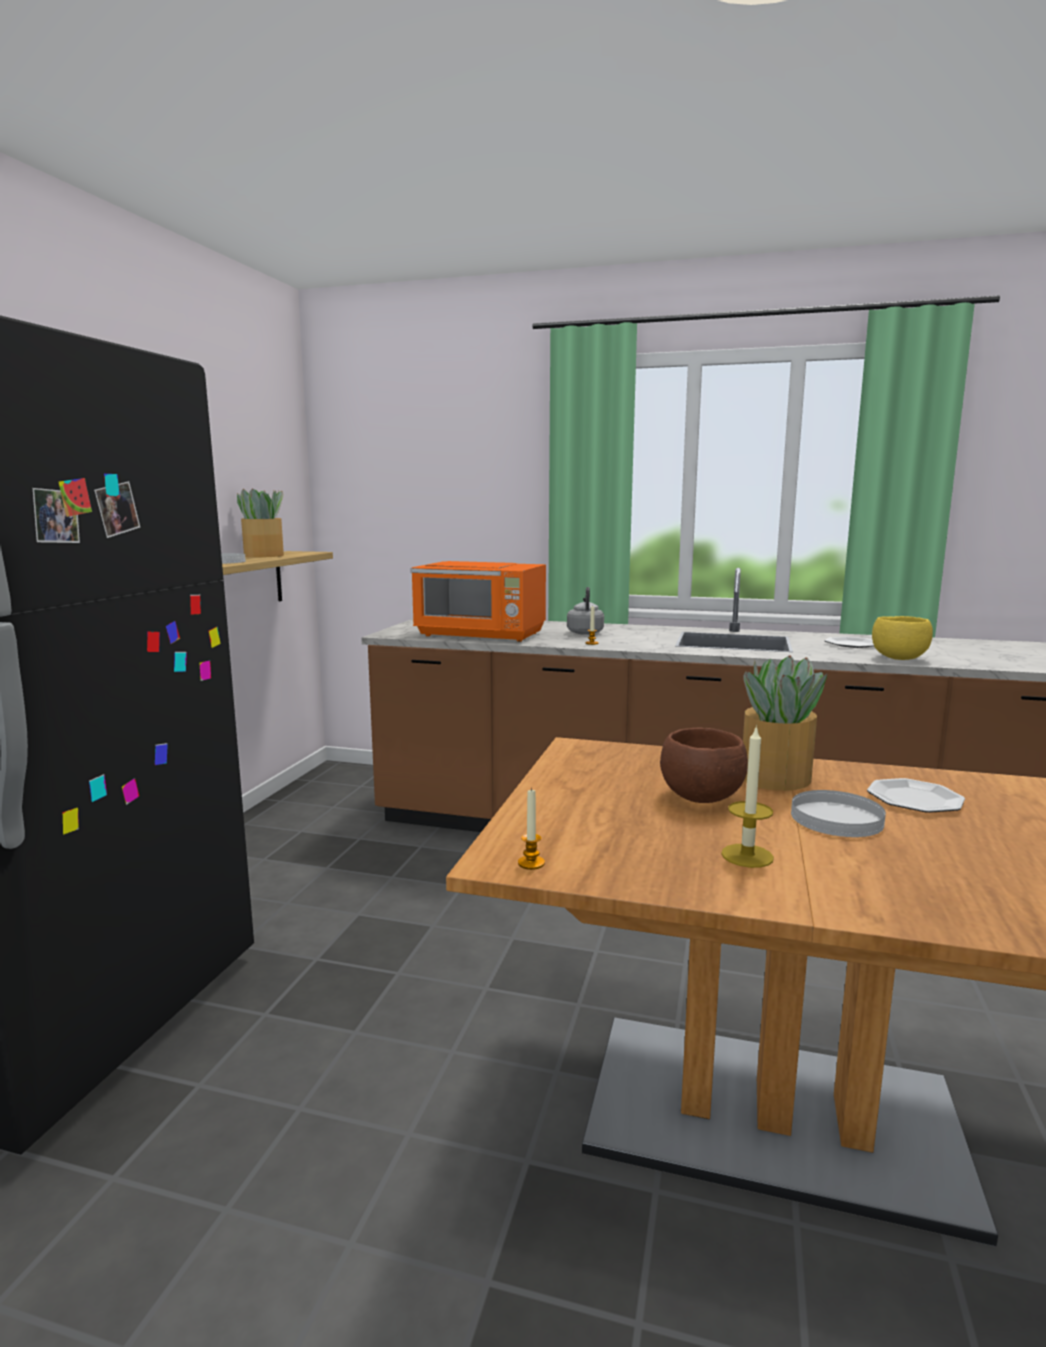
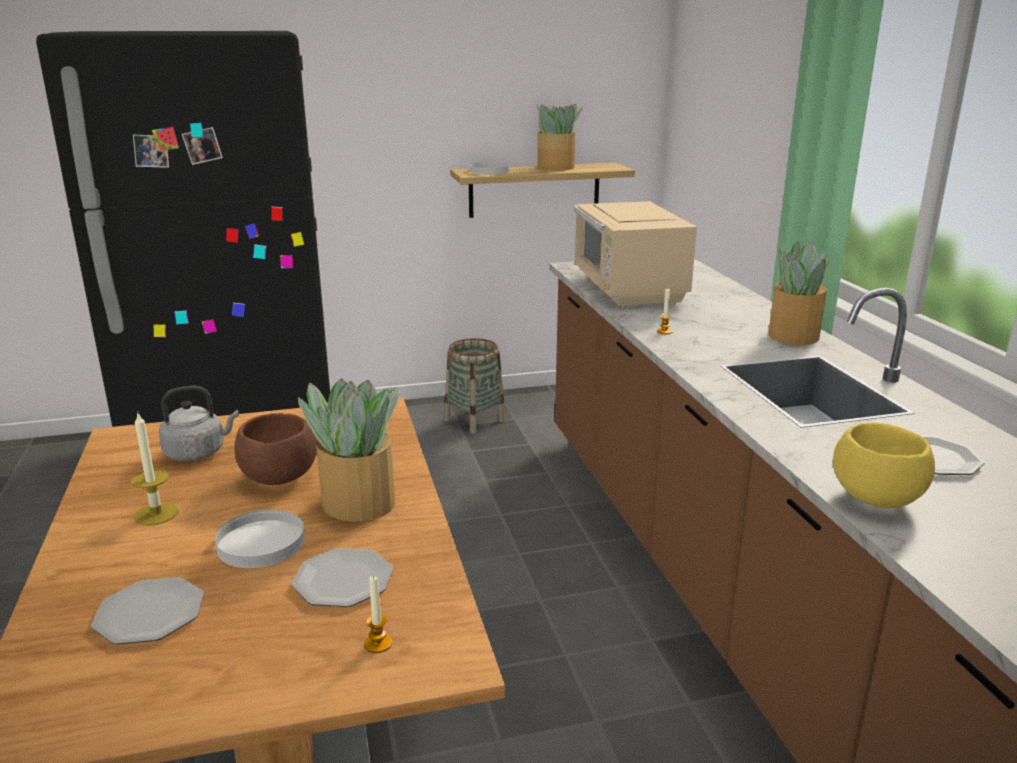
camera: 60 degrees right, 10 degrees up
orange microwave [411,561,546,642] -> beige microwave [574,201,697,308]
candle [518,788,545,870] -> candle moved to [364,575,392,653]
grey kettle [567,587,604,635] -> grey kettle moved to [159,386,239,461]
none -> plate [91,577,204,644]
none -> basket [444,338,505,434]
none -> potted plant [768,241,834,345]

